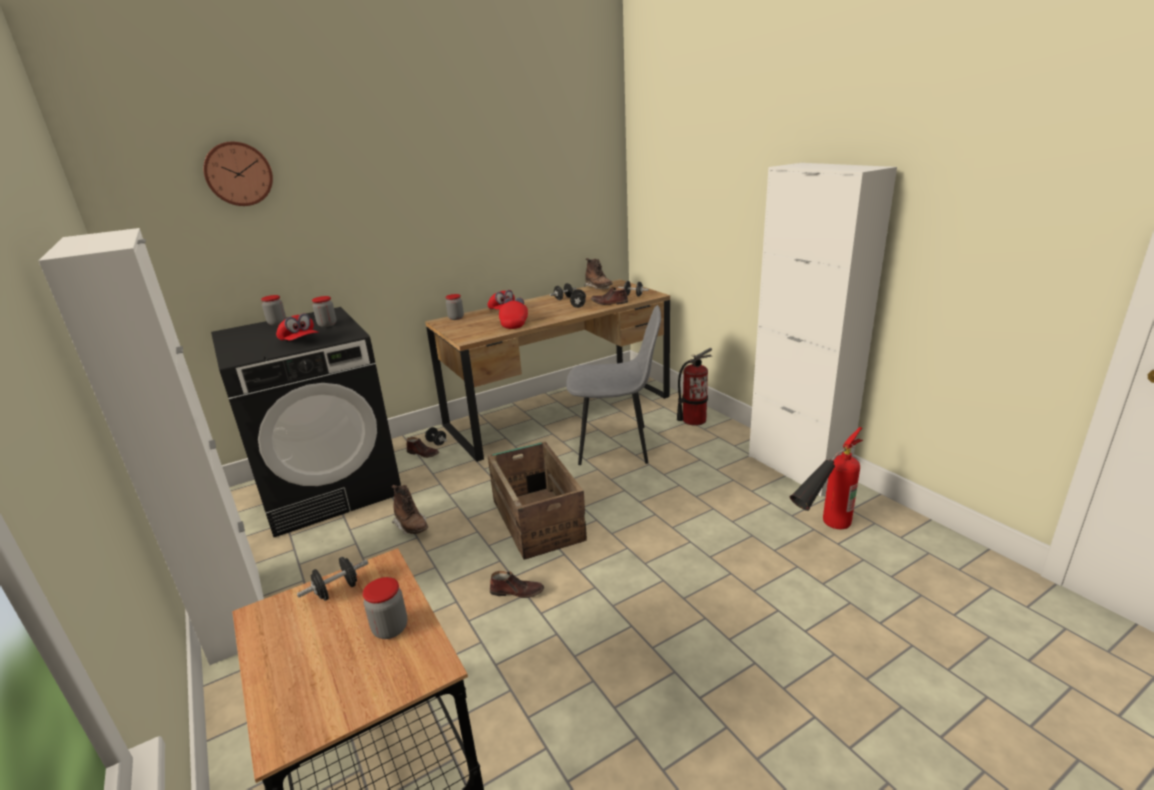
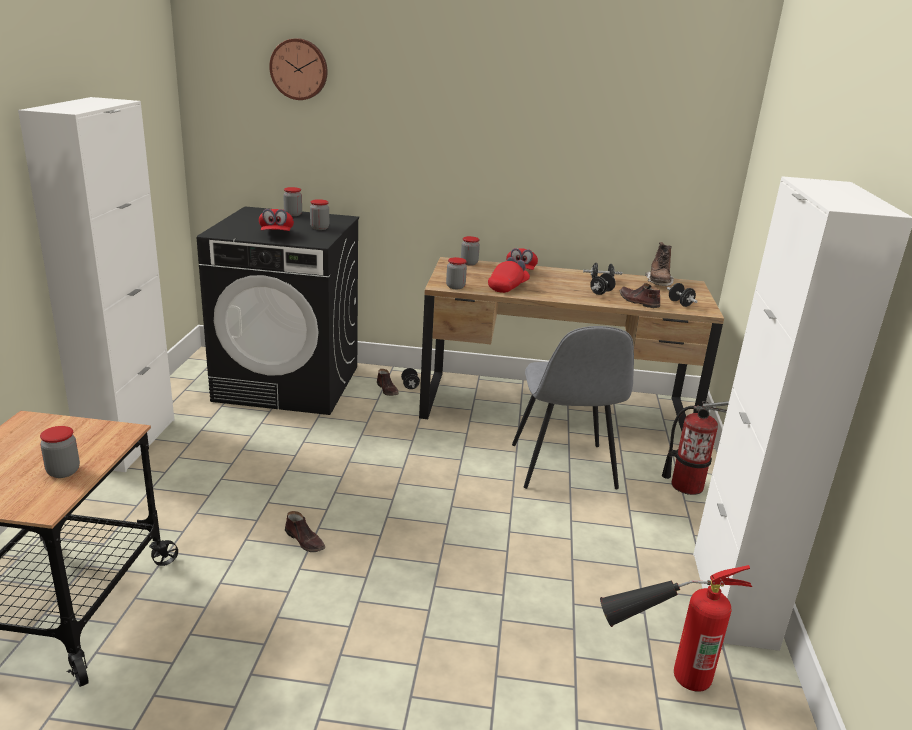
camera: 35 degrees right, 0 degrees up
black dumbbell [297,557,368,601] -> none
brown boot [391,485,428,534] -> none
crate [488,441,587,560] -> none
grey chair [566,305,661,465] -> grey chair turned 45 degrees clockwise [512,326,634,489]
none -> jar [446,257,467,289]

